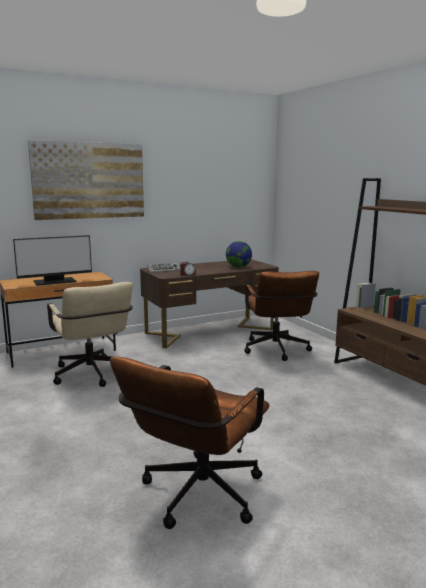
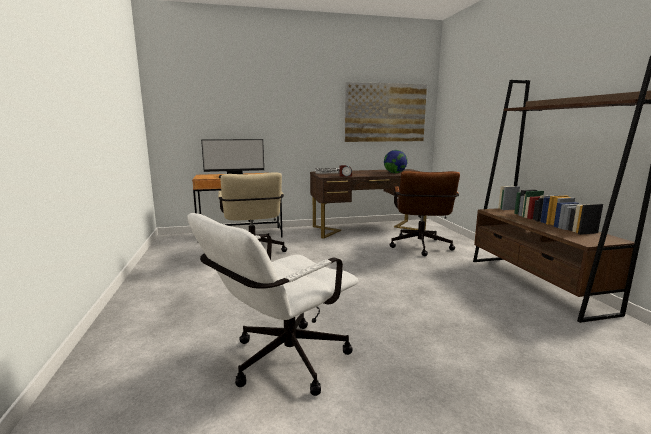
camera: 15 degrees right, 0 degrees up
picture [28,140,144,220] -> picture moved to [345,82,427,142]
brown office chair [110,357,270,529] -> white office chair [187,213,359,396]

